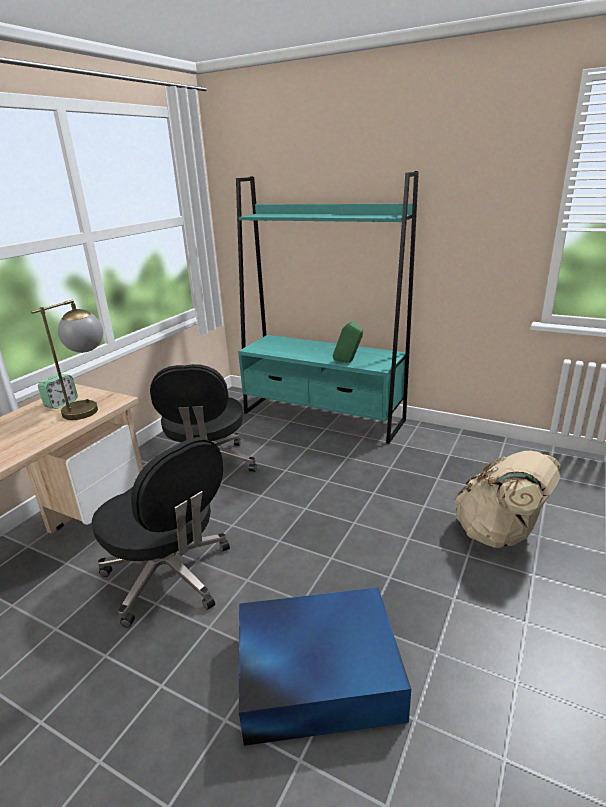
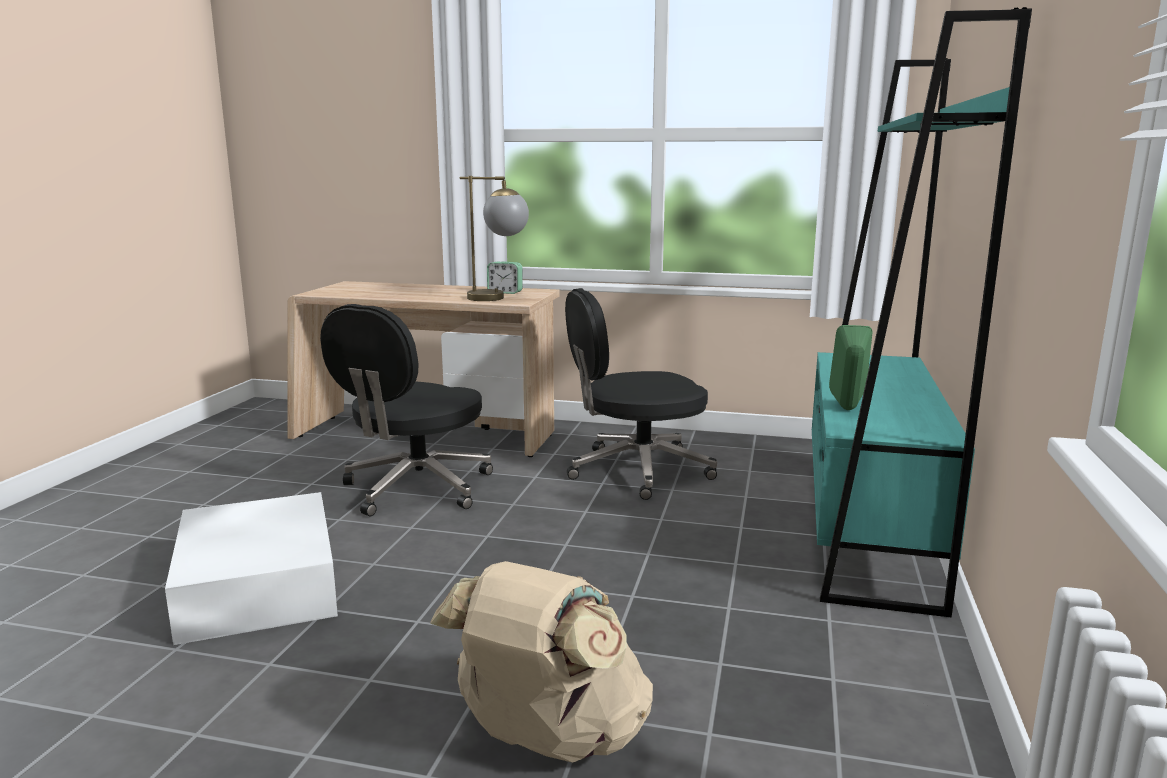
camera: 75 degrees right, 10 degrees down
blue storage box [239,587,411,746] -> white storage box [165,492,338,645]

